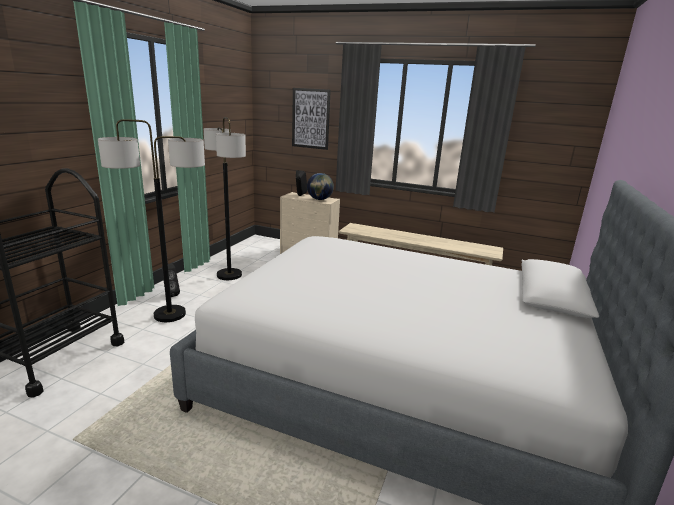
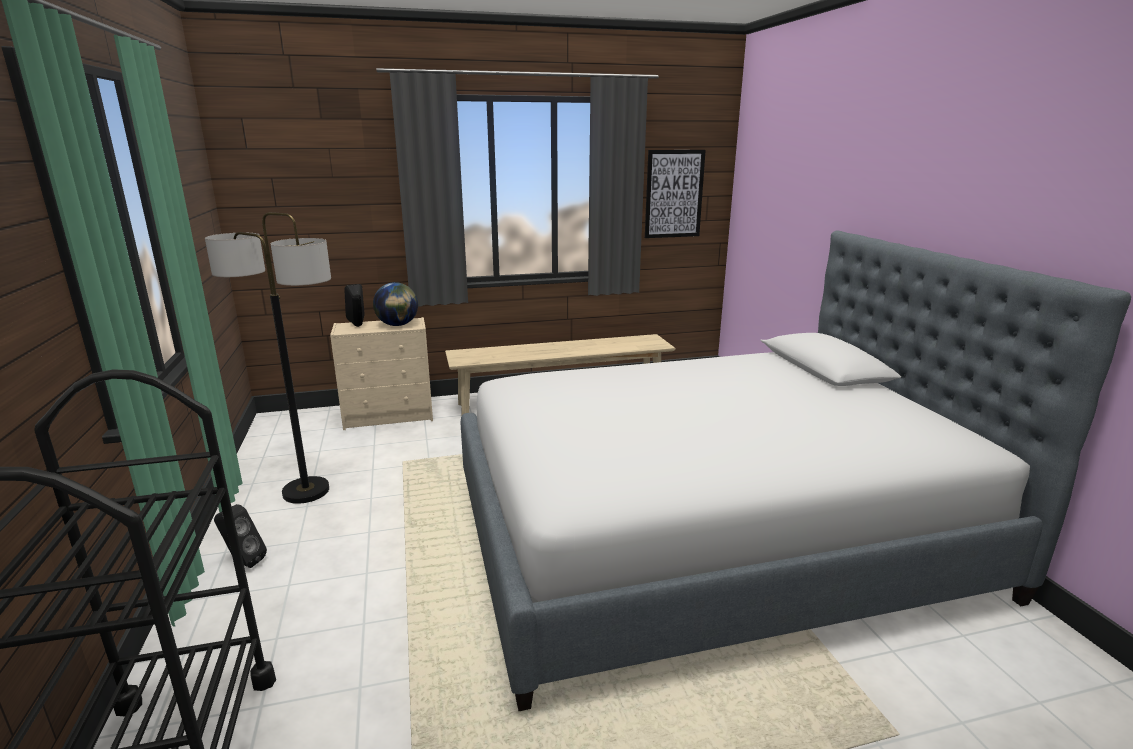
camera: 35 degrees left, 0 degrees up
floor lamp [98,119,205,322] -> none
picture [292,88,331,150] -> picture moved to [645,150,706,238]

